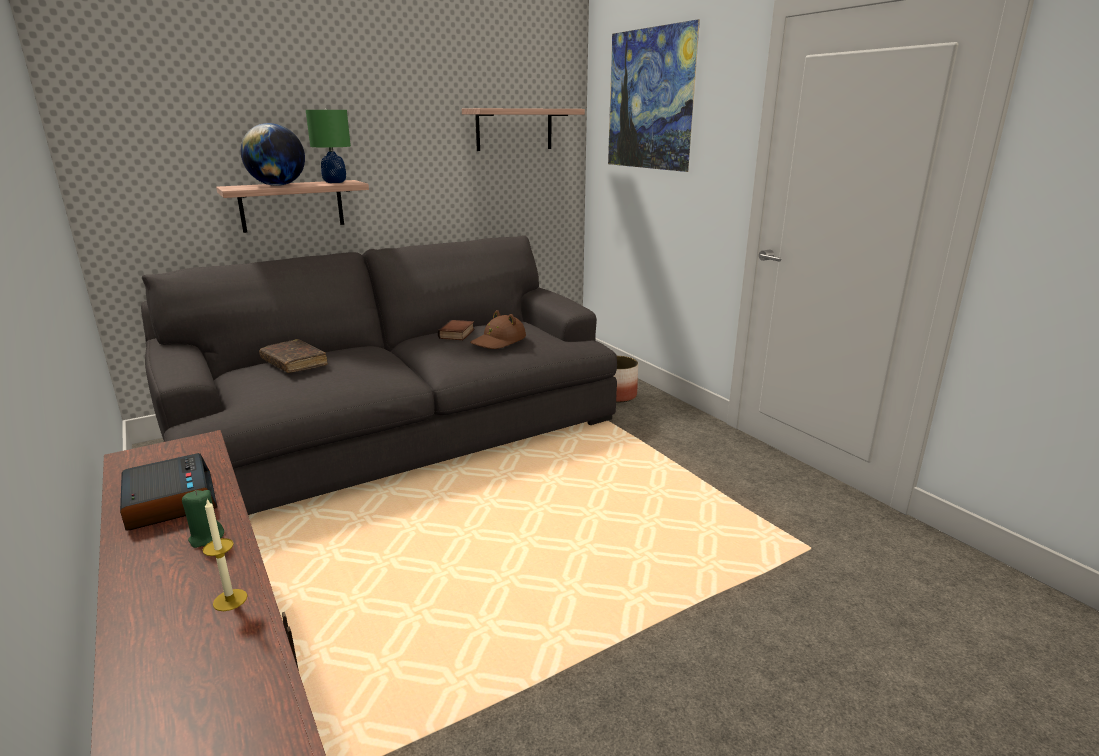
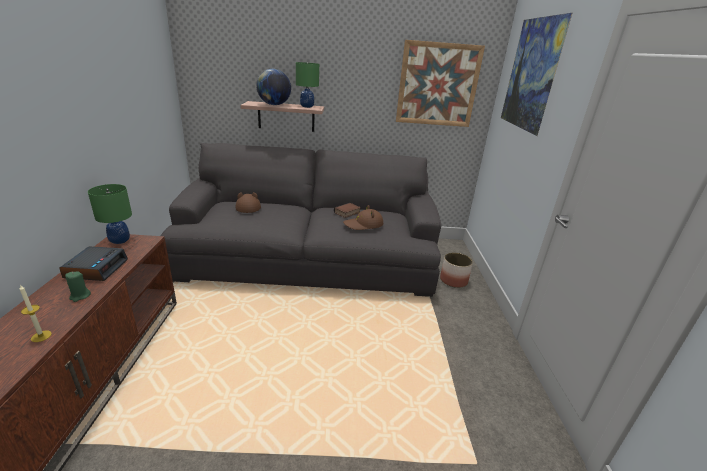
camera: 30 degrees right, 5 degrees up
brown book [259,339,328,373] -> brown hat [235,192,261,213]
shelf [462,108,585,151] -> picture [396,40,485,127]
none -> green table lamp [88,184,132,244]

